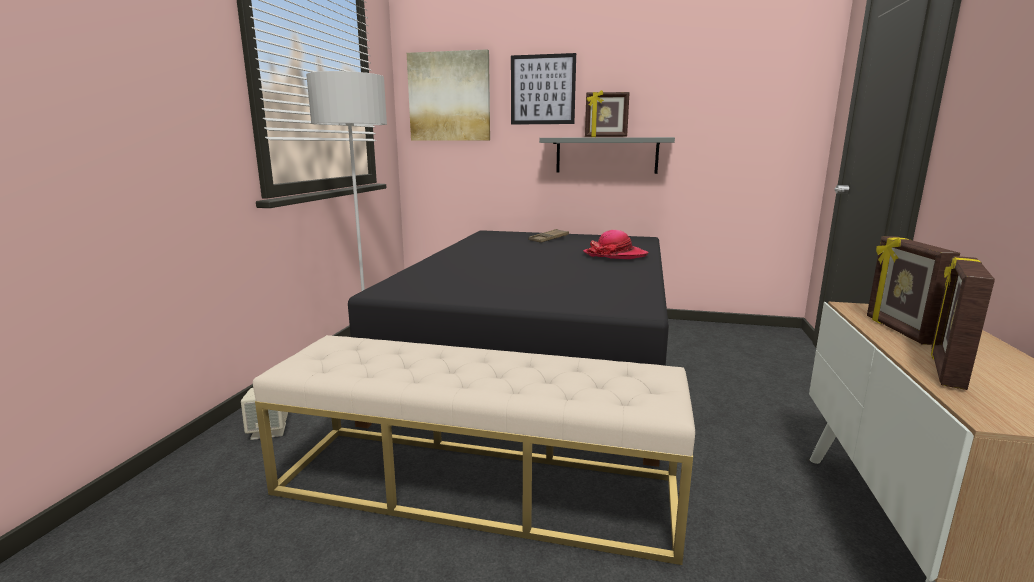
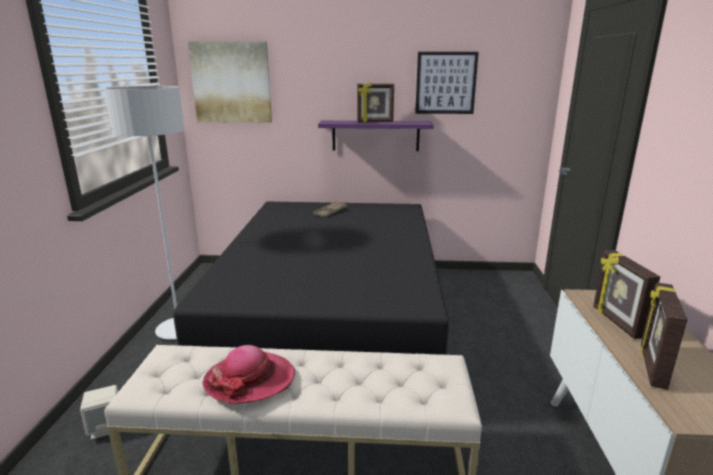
camera: 10 degrees left, 5 degrees up
picture [511,53,576,125] -> picture moved to [415,52,479,114]
grey shelf [539,137,675,174] -> purple shelf [318,121,434,151]
hat [583,230,649,259] -> hat moved to [203,345,295,405]

